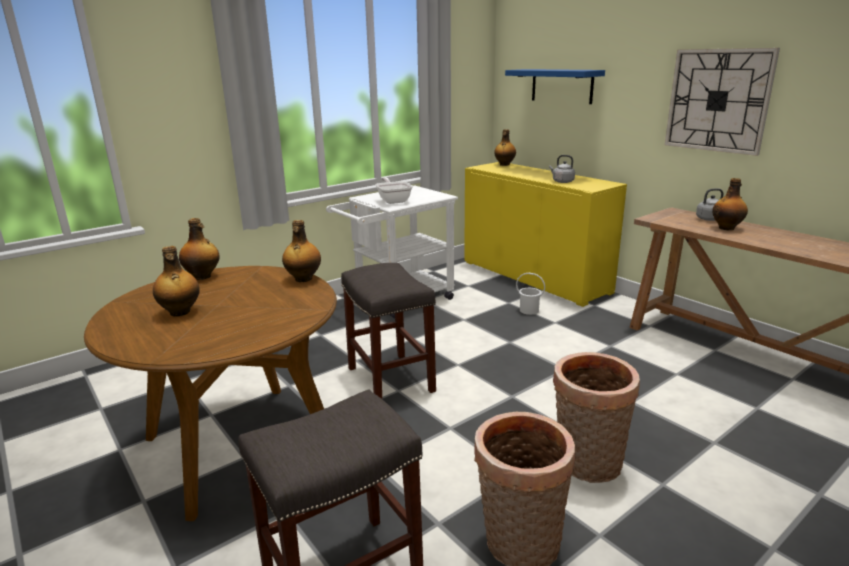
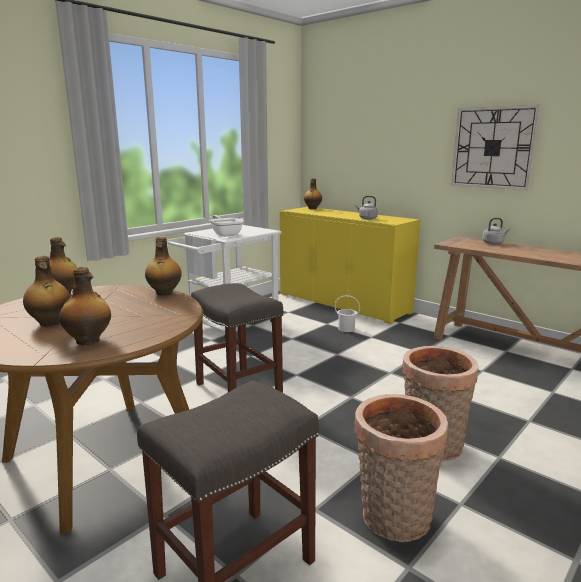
camera: 10 degrees left, 5 degrees down
blue shelf [505,69,605,104] -> none
bottle [712,178,748,230] -> bottle moved to [59,267,111,345]

